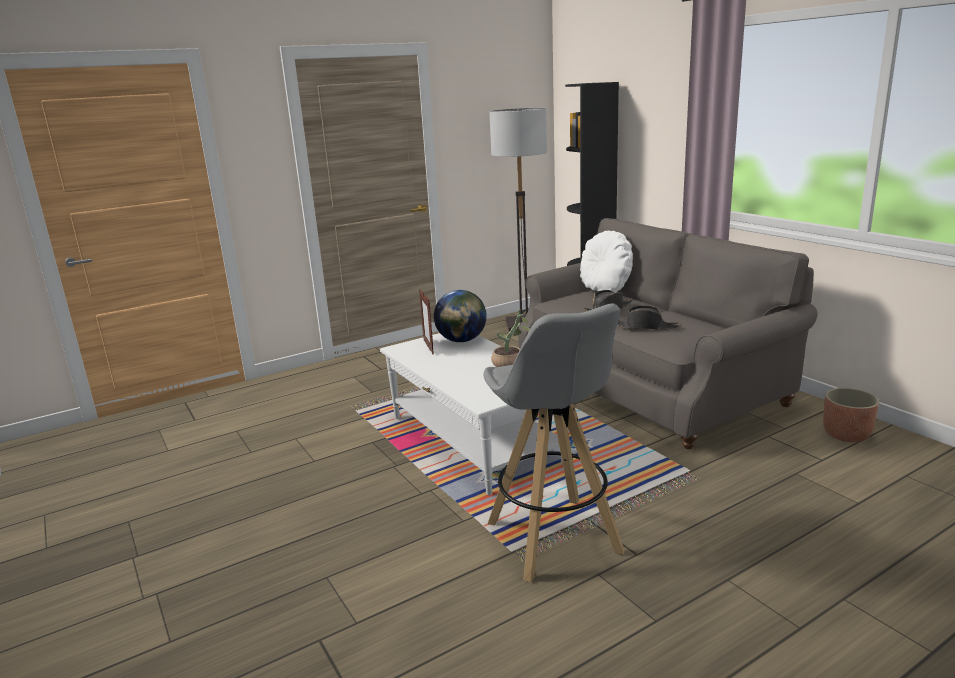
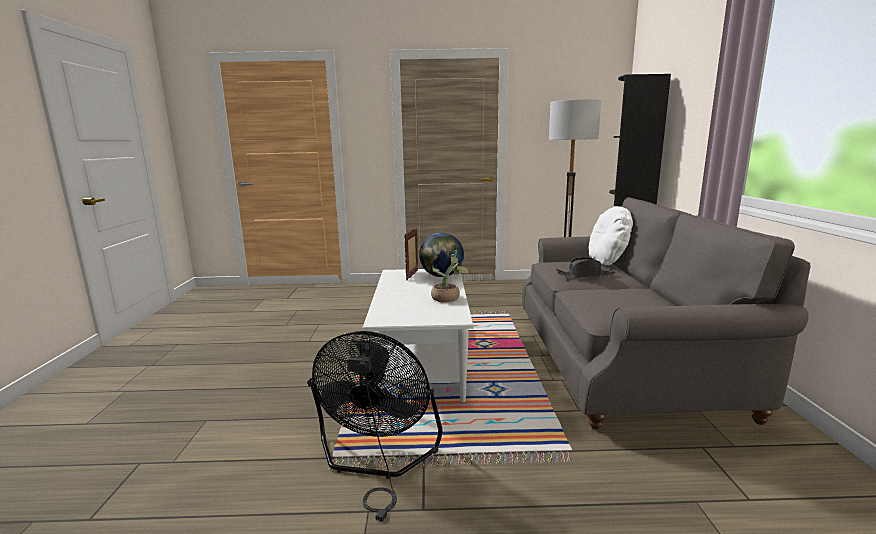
camera: 30 degrees right, 5 degrees down
grey stool [484,303,625,582] -> black fan [307,331,442,522]
black hat [617,305,679,330] -> none
planter [823,388,879,442] -> none

